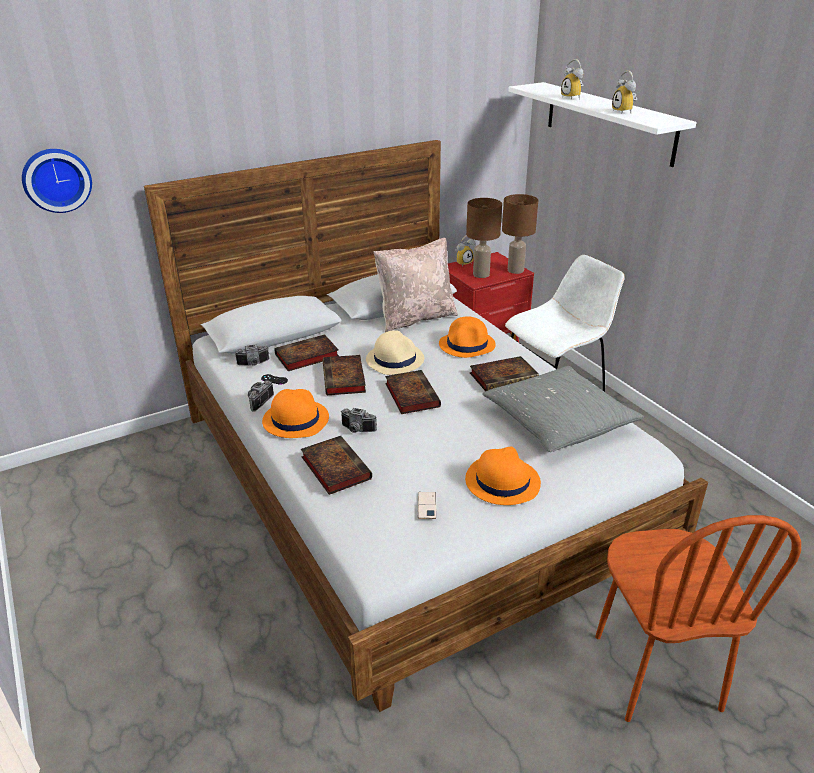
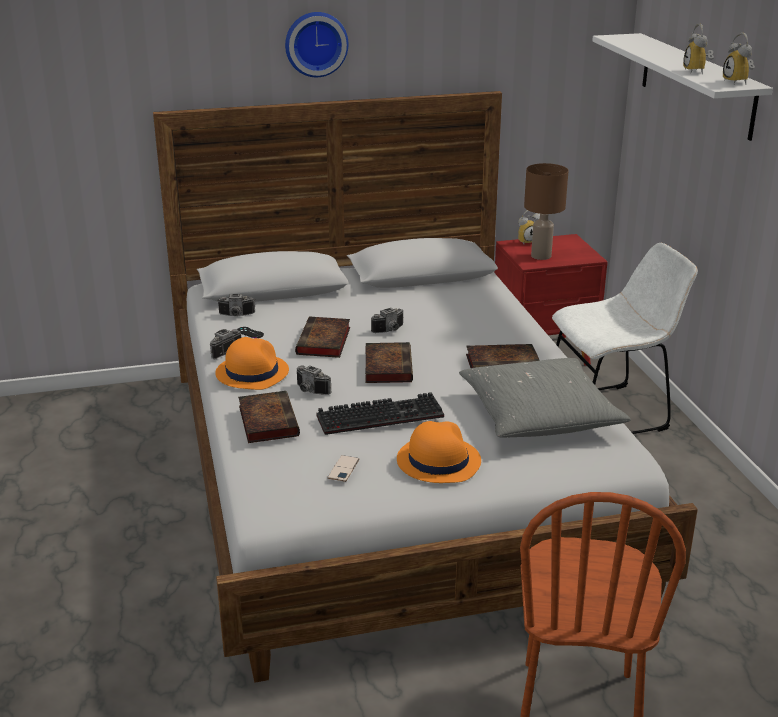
camera: 15 degrees right, 5 degrees down
wall clock [22,149,92,213] -> wall clock moved to [285,12,348,77]
book [274,334,339,371] -> none
beige hat [366,330,424,375] -> camera [371,308,404,333]
beige pillow [374,238,458,332] -> none
orange hat [439,316,496,358] -> none
brown table lamp [502,194,538,274] -> none
alarm clock [561,59,584,100] -> alarm clock moved to [723,33,755,85]
none -> keyboard [317,392,444,435]

